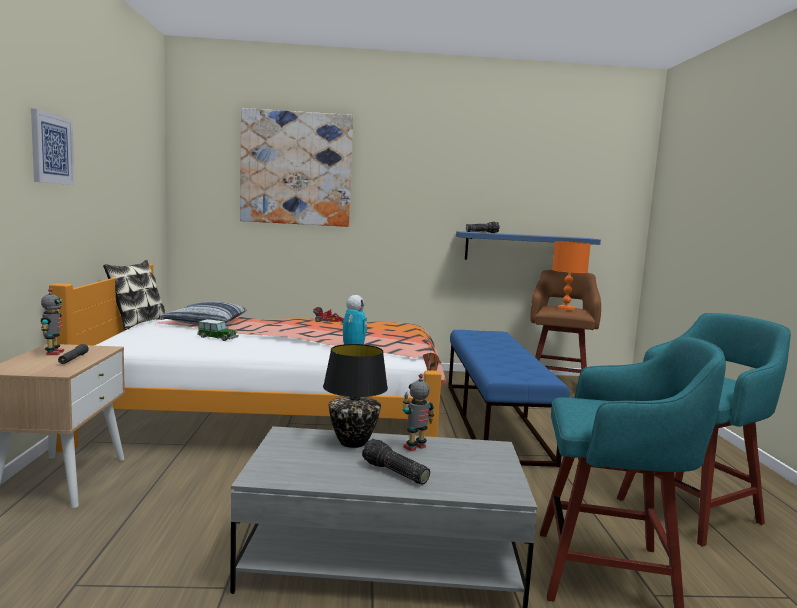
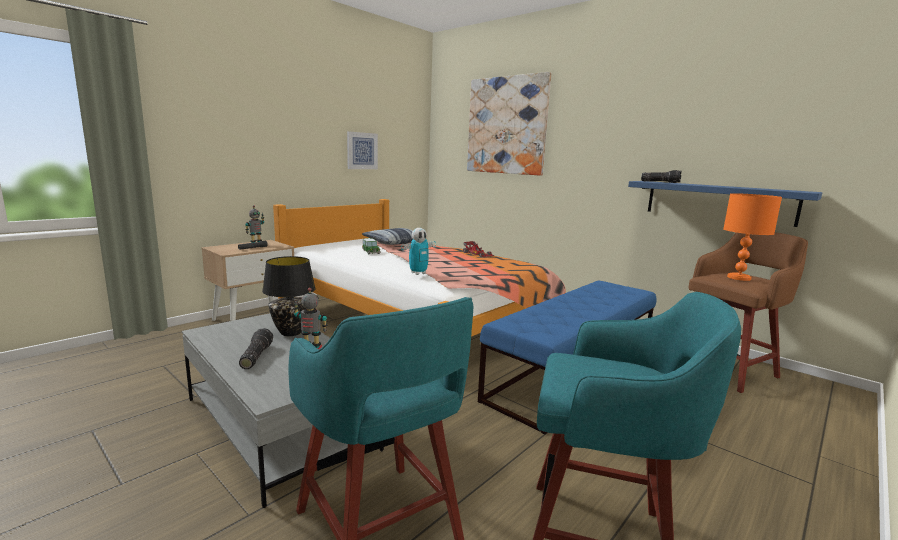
camera: 45 degrees right, 5 degrees up
picture [31,109,75,185] -> picture moved to [347,131,378,169]
pillow [103,260,165,330] -> none

